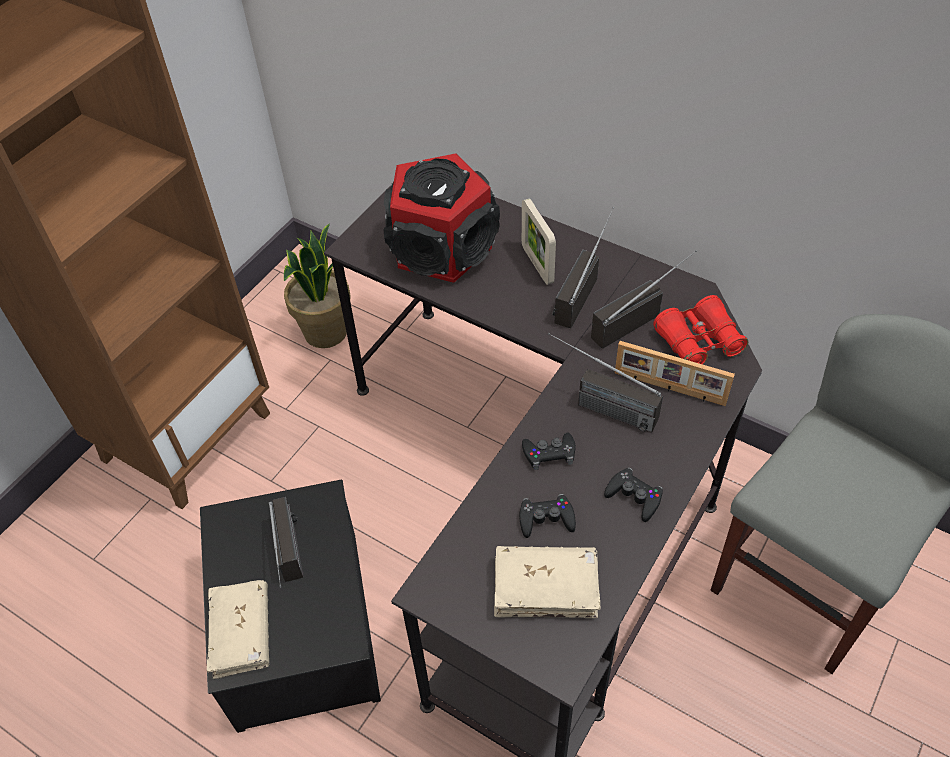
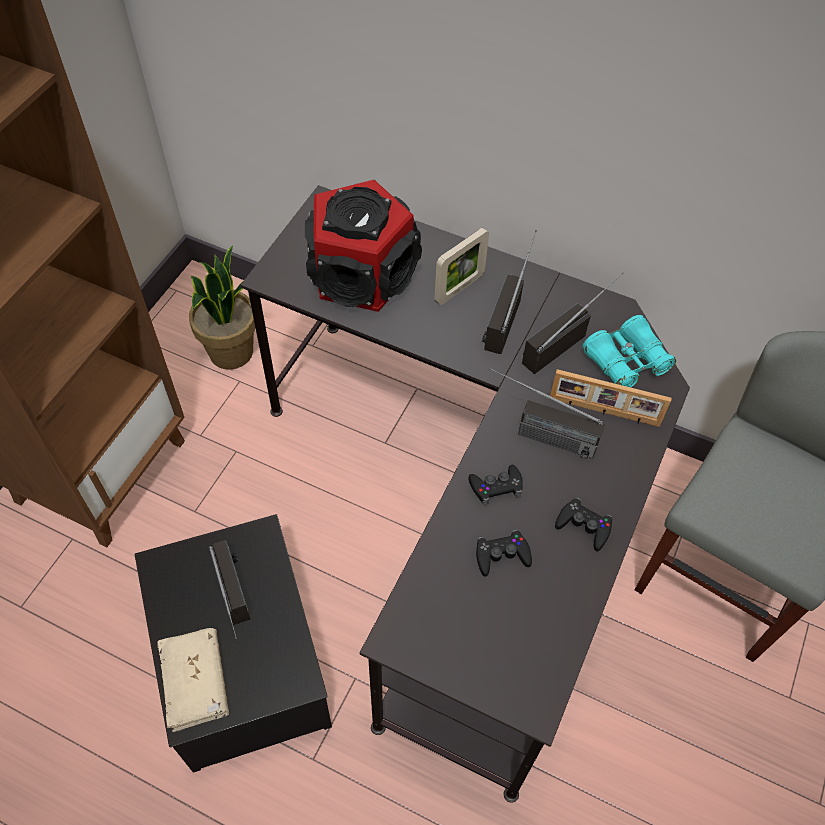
camera: 10 degrees left, 5 degrees up
beige book [494,546,600,618] -> none
picture frame [522,198,556,285] -> picture frame turned 105 degrees counterclockwise [434,228,489,305]
red binoculars [653,295,748,364] -> turquoise binoculars [582,315,676,388]

